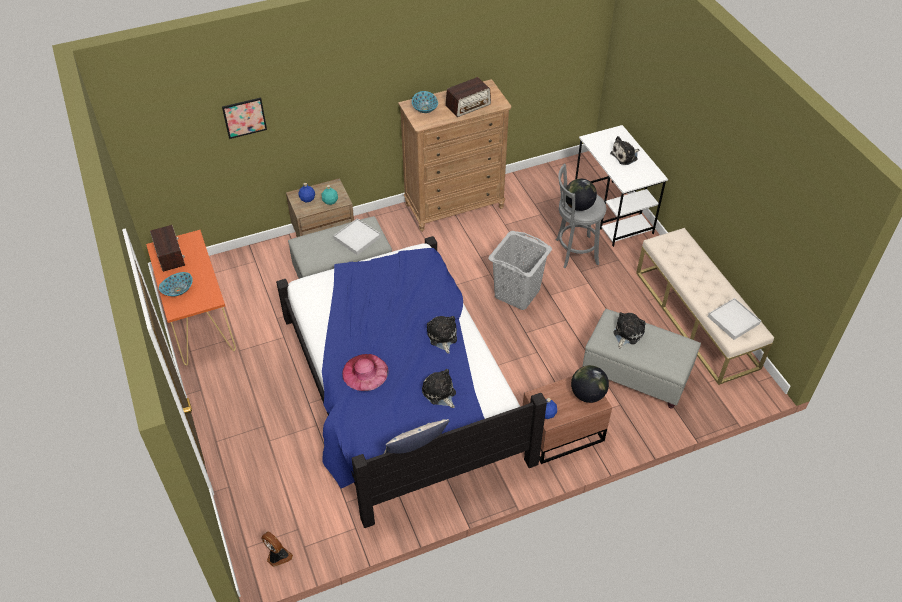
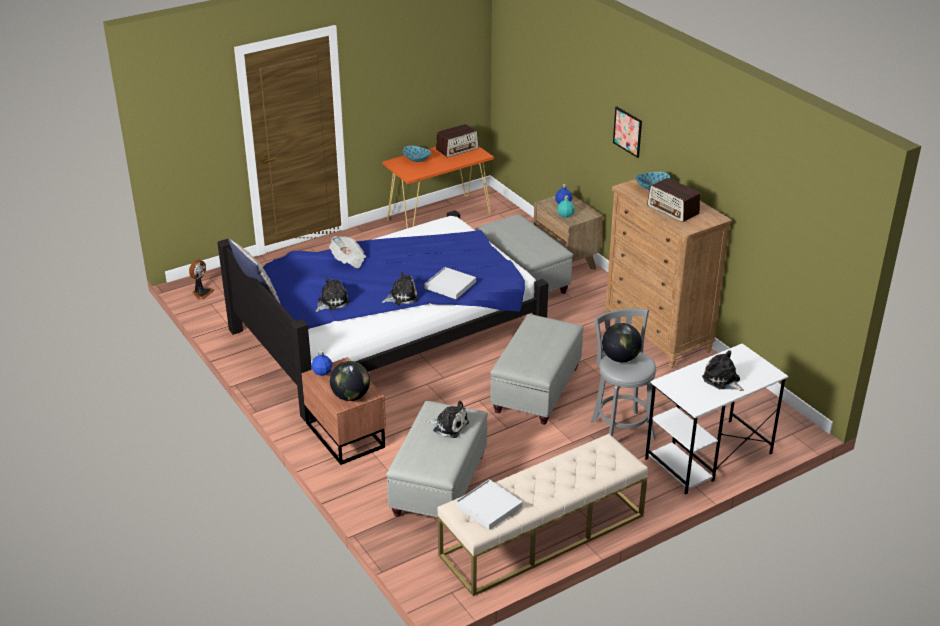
camera: 80 degrees right, 15 degrees down
picture [222,98,267,139] -> picture moved to [613,107,642,158]
white tray [333,218,381,255] -> white tray moved to [424,267,476,299]
pink hat [342,354,388,391] -> newspaper [329,236,366,268]
grey laundry basket [489,231,552,310] -> grey ottoman [490,314,584,425]

